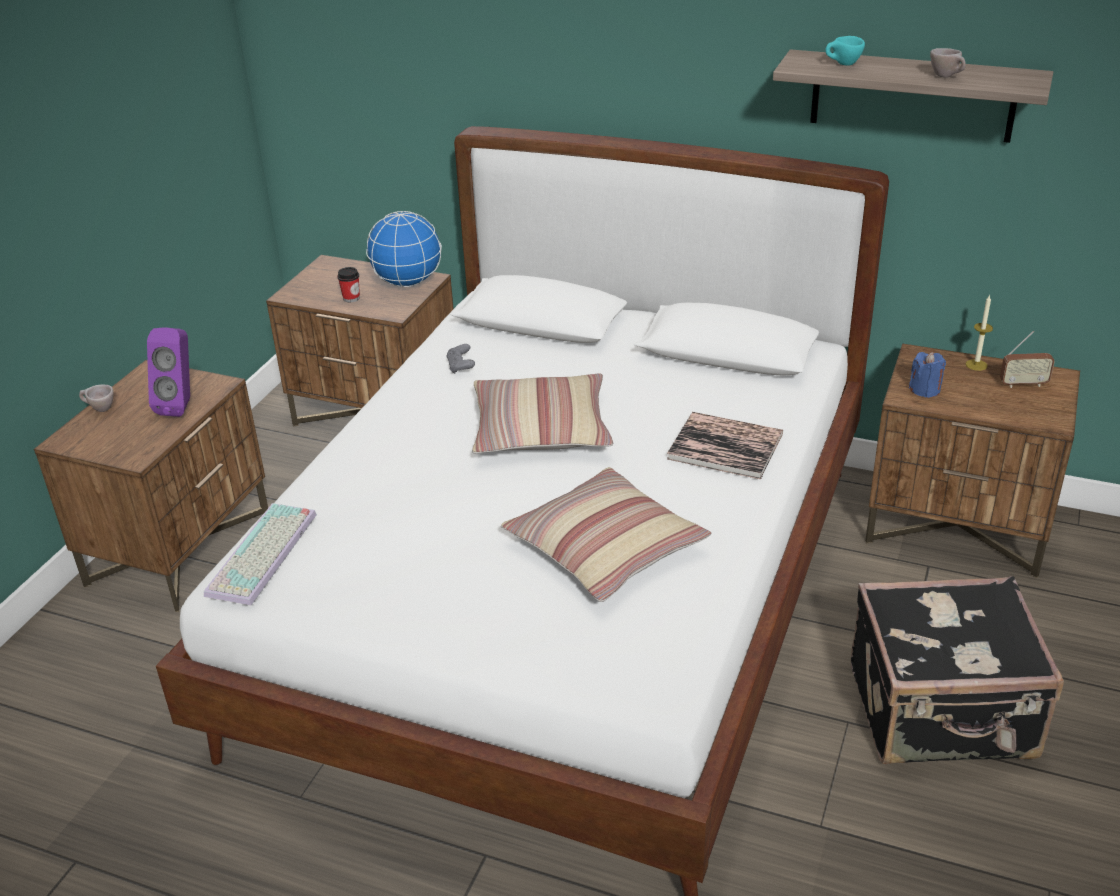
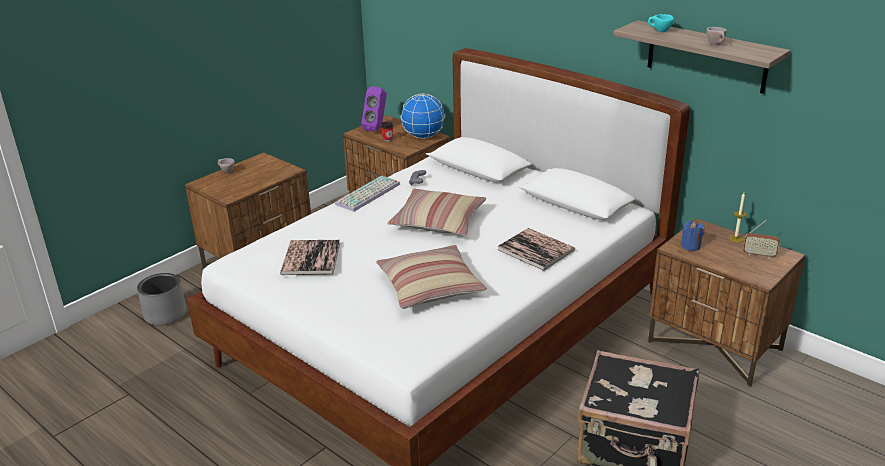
camera: 20 degrees right, 5 degrees down
purple speaker [147,328,190,417] -> purple speaker moved to [361,86,387,132]
keyboard [204,503,317,606] -> keyboard moved to [335,176,400,212]
none -> grey planter [137,273,187,326]
none -> book [280,240,340,275]

